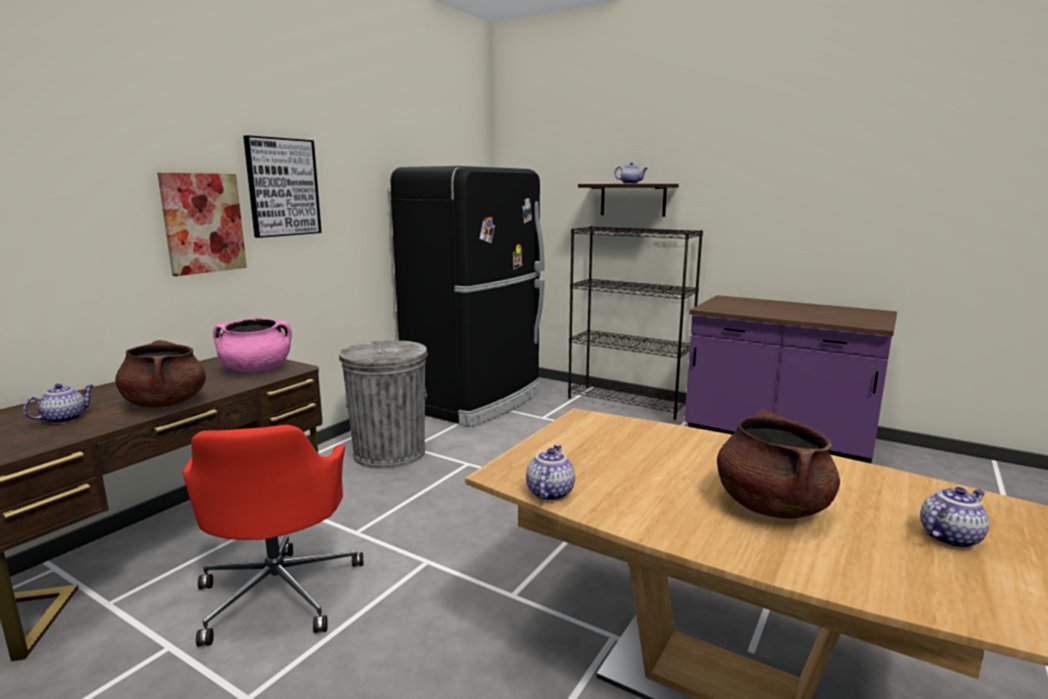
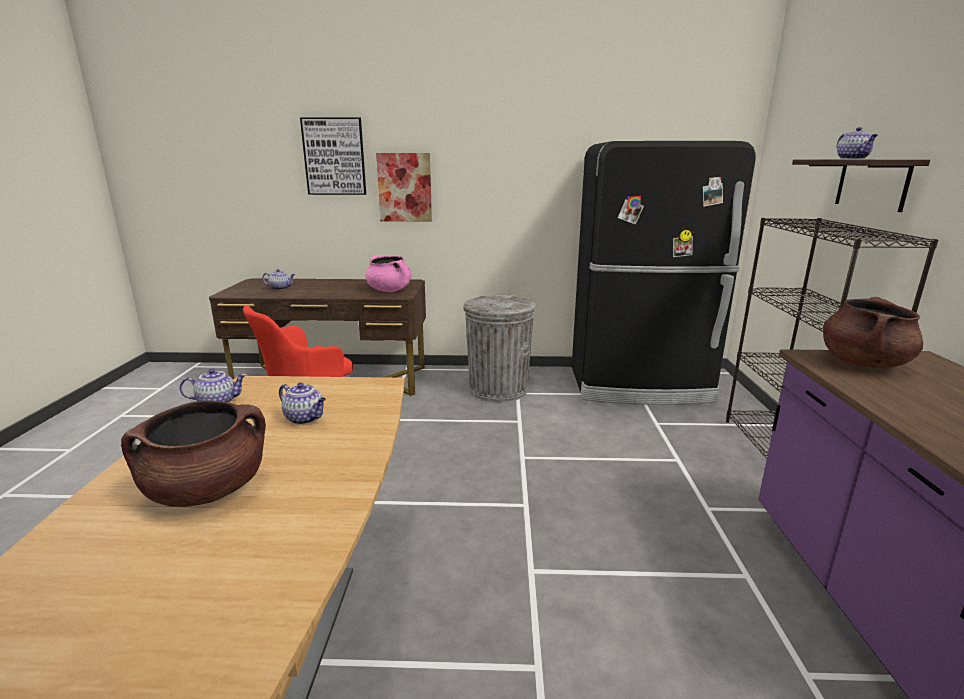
camera: 60 degrees right, 5 degrees up
brown cooking pot [115,340,206,408] -> brown cooking pot moved to [823,297,923,368]
picture [243,135,322,238] -> picture moved to [300,117,366,195]
teapot [920,487,990,548] -> teapot moved to [279,383,326,425]

